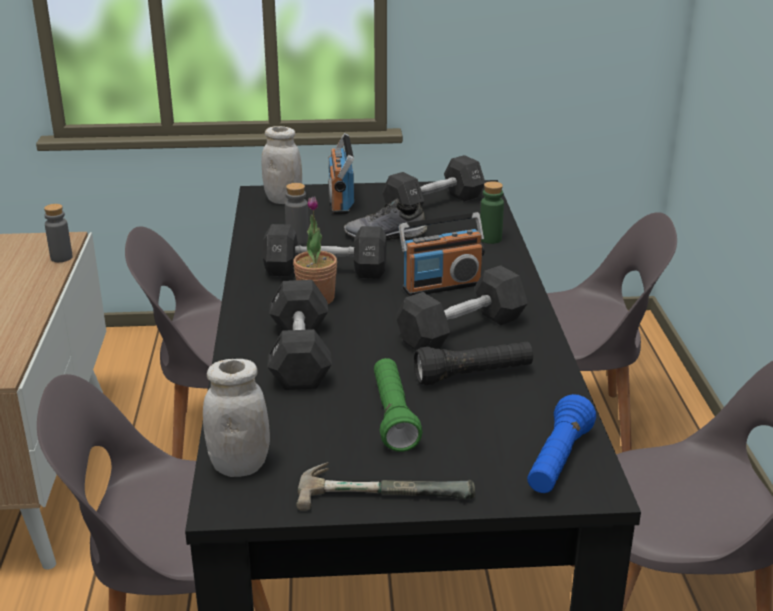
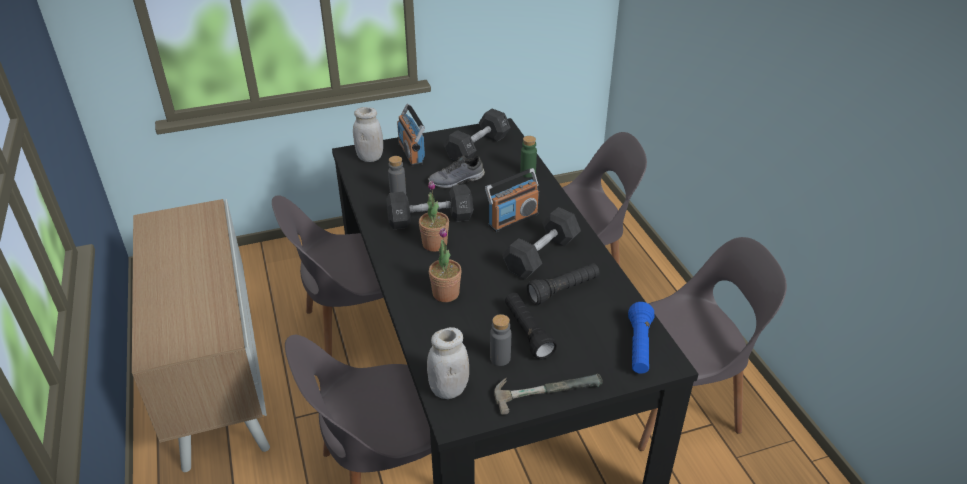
camera: 15 degrees left, 10 degrees up
grey bottle [44,204,73,262] -> grey bottle moved to [490,314,511,366]
black dumbbell [267,280,332,390] -> potted plant [429,228,462,302]
green flashlight [374,358,423,452] -> black flashlight [505,293,557,359]

